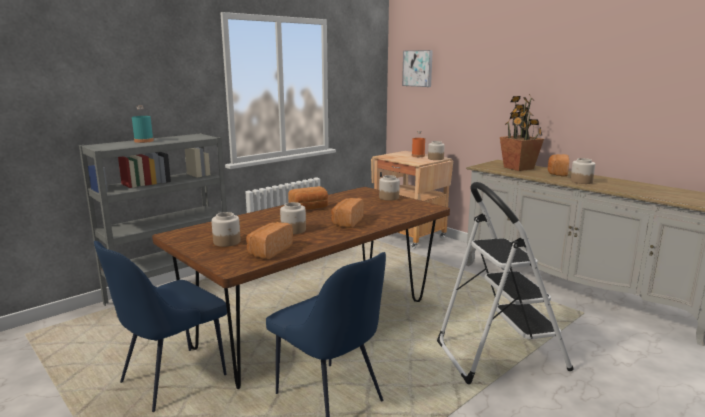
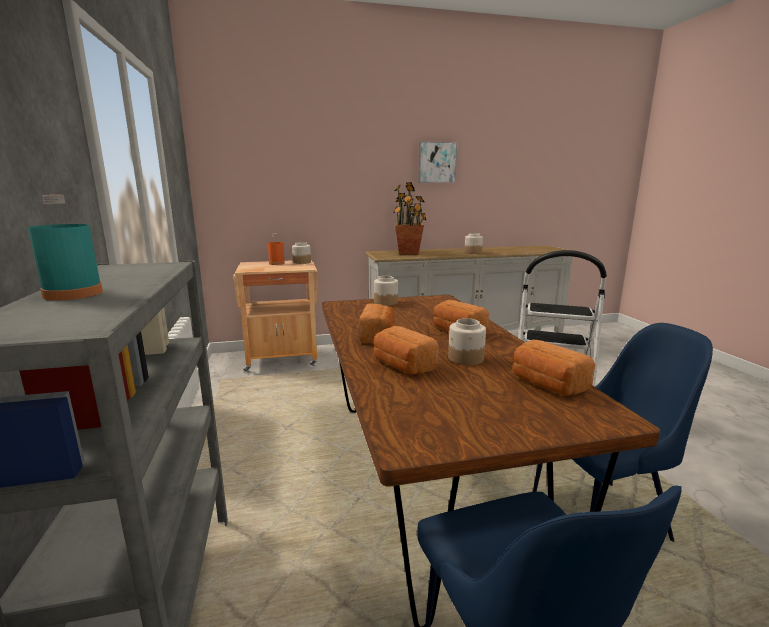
camera: 60 degrees left, 0 degrees up
jar [211,212,241,247] -> none
picture [402,50,433,87] -> picture moved to [418,141,458,183]
bread [548,154,569,177] -> bread moved to [373,326,439,374]

